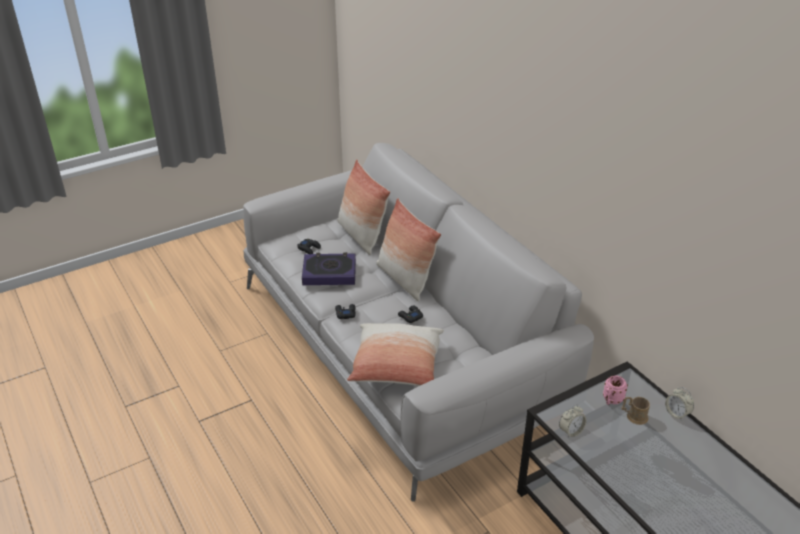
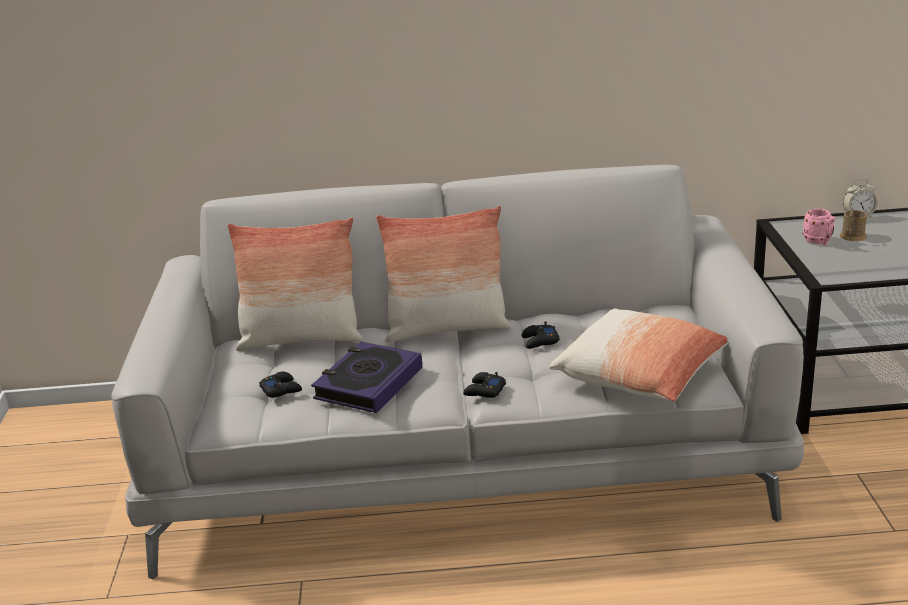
camera: 60 degrees left, 10 degrees down
alarm clock [559,404,587,438] -> none

